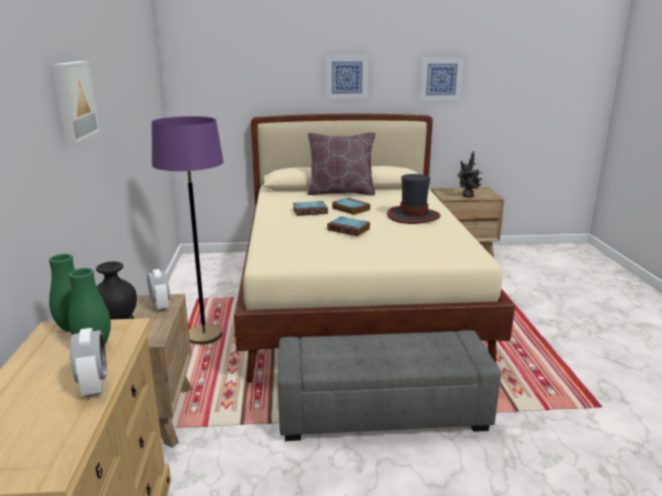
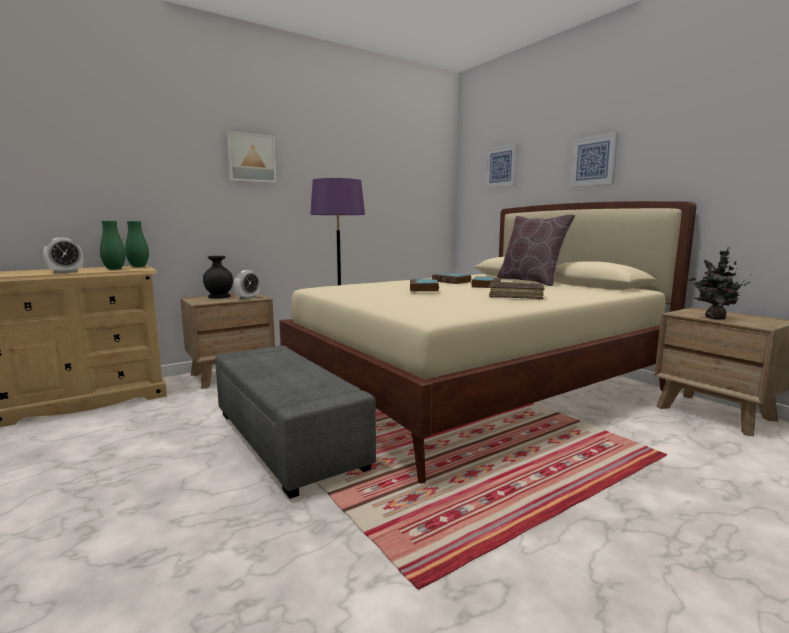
camera: 60 degrees right, 10 degrees down
hat [387,174,441,224] -> brown book [489,281,545,300]
picture [420,57,464,101] -> picture moved to [485,143,518,188]

